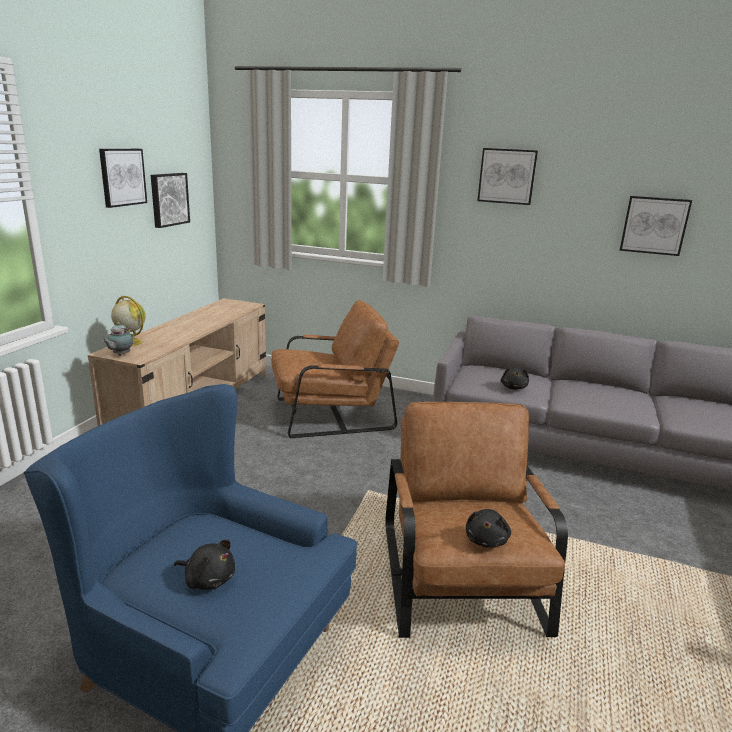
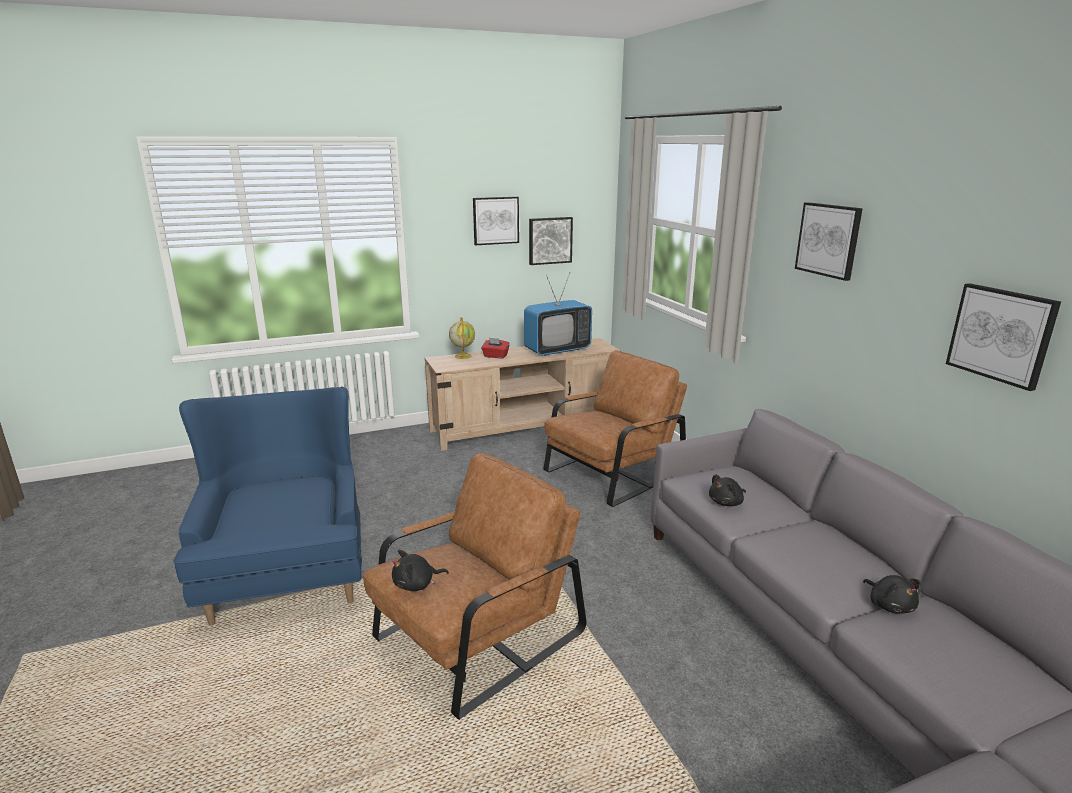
camera: 50 degrees right, 0 degrees up
teapot [102,322,135,356] -> none
black plush toy [174,540,235,590] -> black plush toy moved to [863,575,920,614]
brown armchair [271,300,399,438] -> brown armchair turned 75 degrees counterclockwise [544,350,687,507]
none -> red tissue box [481,337,510,358]
none -> television [524,272,592,356]

